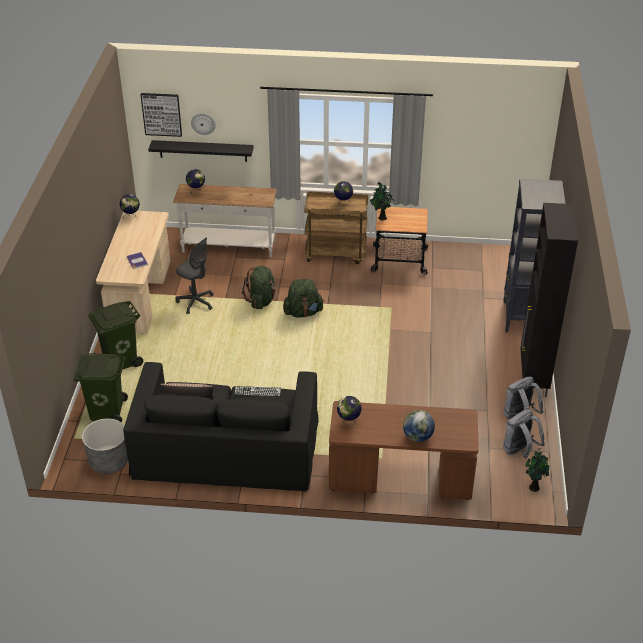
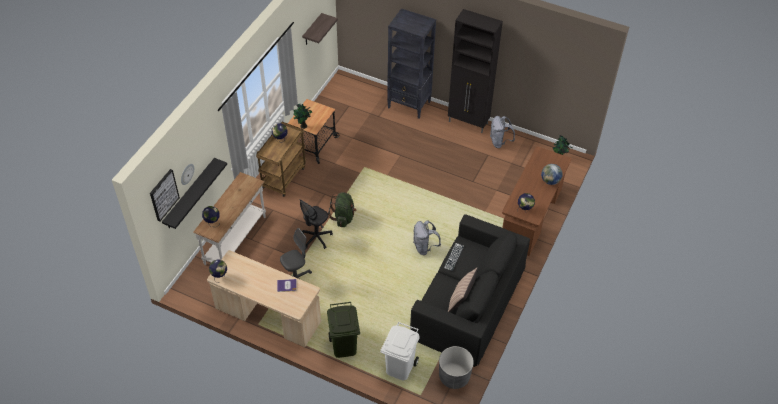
camera: 70 degrees left, 10 degrees up
green trash can [73,353,128,423] -> white trash can [380,322,420,380]
green backpack [242,266,277,309] -> black office chair [300,199,333,249]
grey backpack [503,409,545,458] -> grey backpack moved to [413,221,441,255]
none -> shelf [302,13,338,45]

